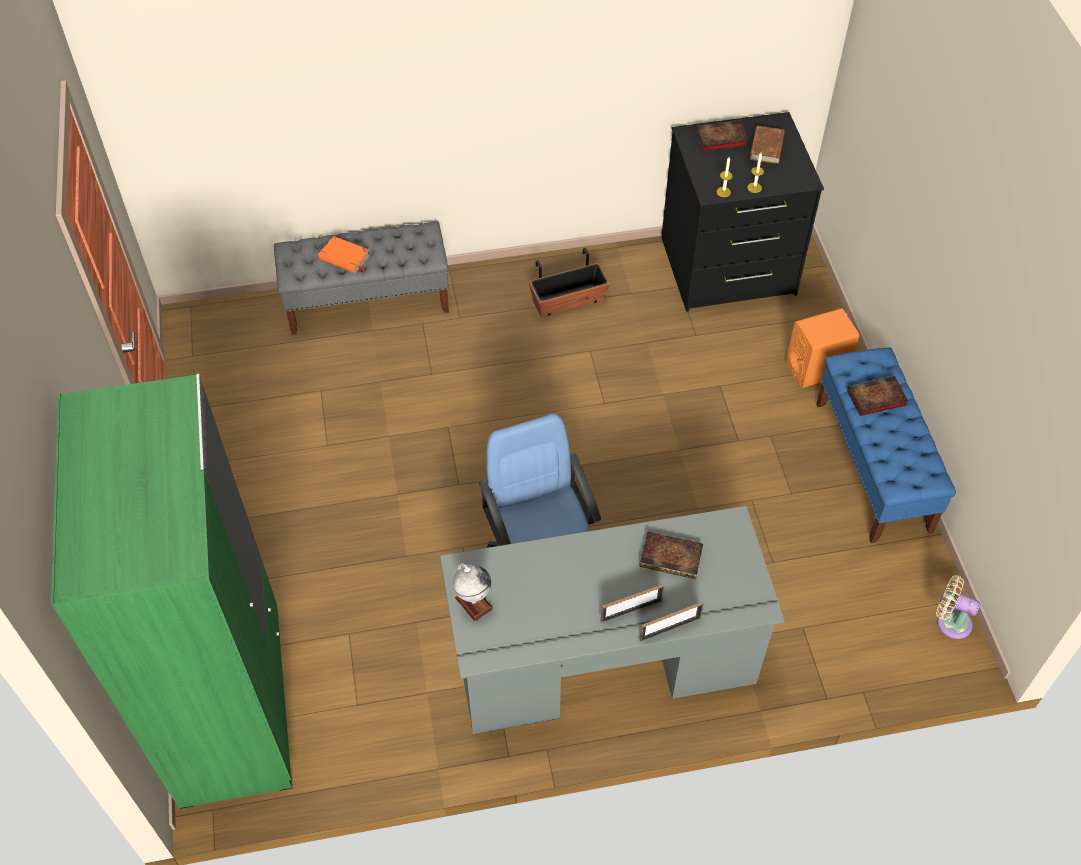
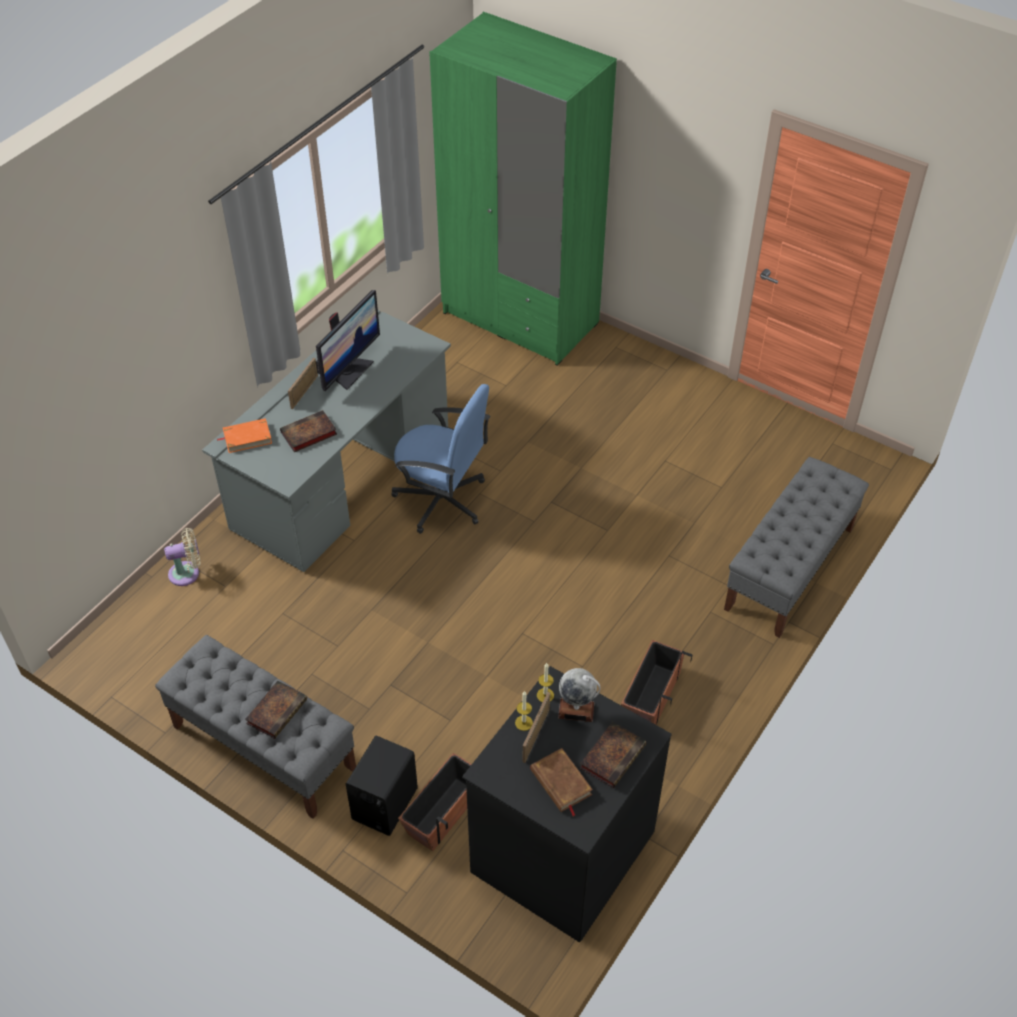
camera: 135 degrees right, 5 degrees down
orange book [318,236,370,273] -> orange book moved to [218,418,272,453]
globe [453,563,494,622] -> globe moved to [558,668,600,722]
picture frame [639,602,704,642] -> picture frame moved to [522,692,550,763]
orange speaker [786,308,859,388] -> black speaker [346,736,418,836]
blue bench [816,348,956,543] -> grey bench [155,635,356,819]
beige fan [936,575,980,639] -> beige fan moved to [164,528,201,586]
none -> monitor [316,290,380,391]
none -> planter [398,753,472,851]

